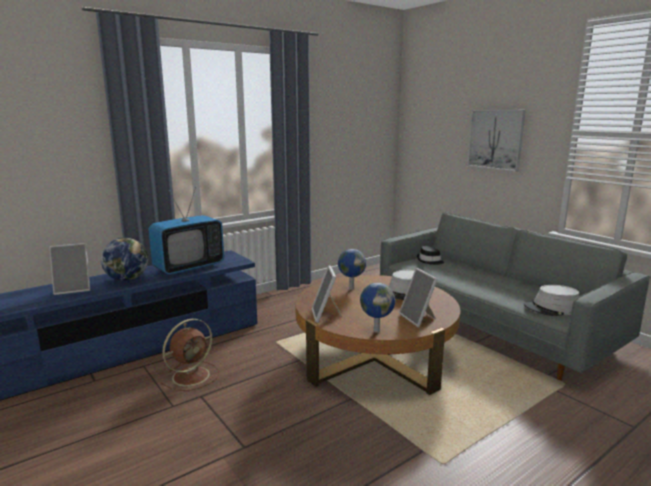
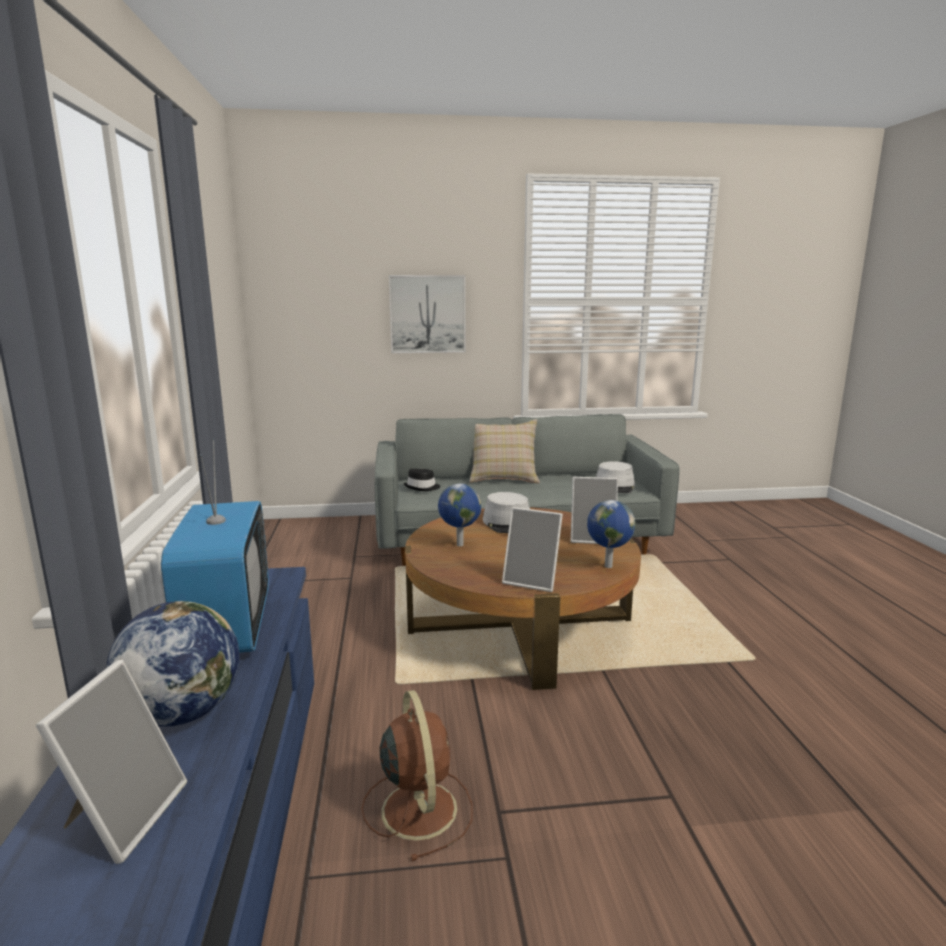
camera: 60 degrees left, 0 degrees up
none -> beige pillow [470,419,540,483]

